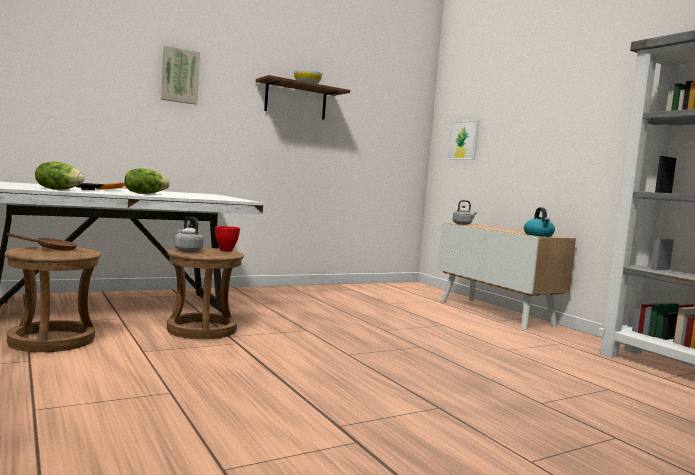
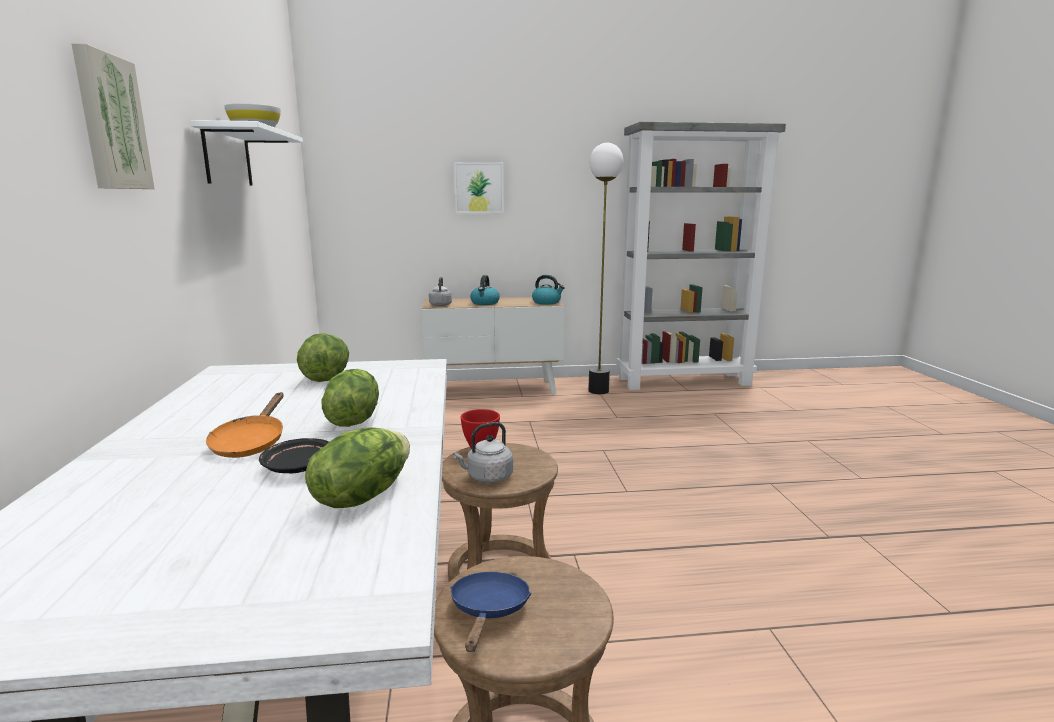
camera: 65 degrees left, 10 degrees up
brown frying pan [6,233,77,251] -> blue frying pan [451,572,531,652]
brown shelf [256,75,350,119] -> white shelf [190,120,303,186]
picture [447,120,479,160] -> picture moved to [454,163,504,213]
none -> lettuce [297,333,349,382]
none -> kettle [470,275,500,305]
none -> floor lamp [588,143,624,394]

